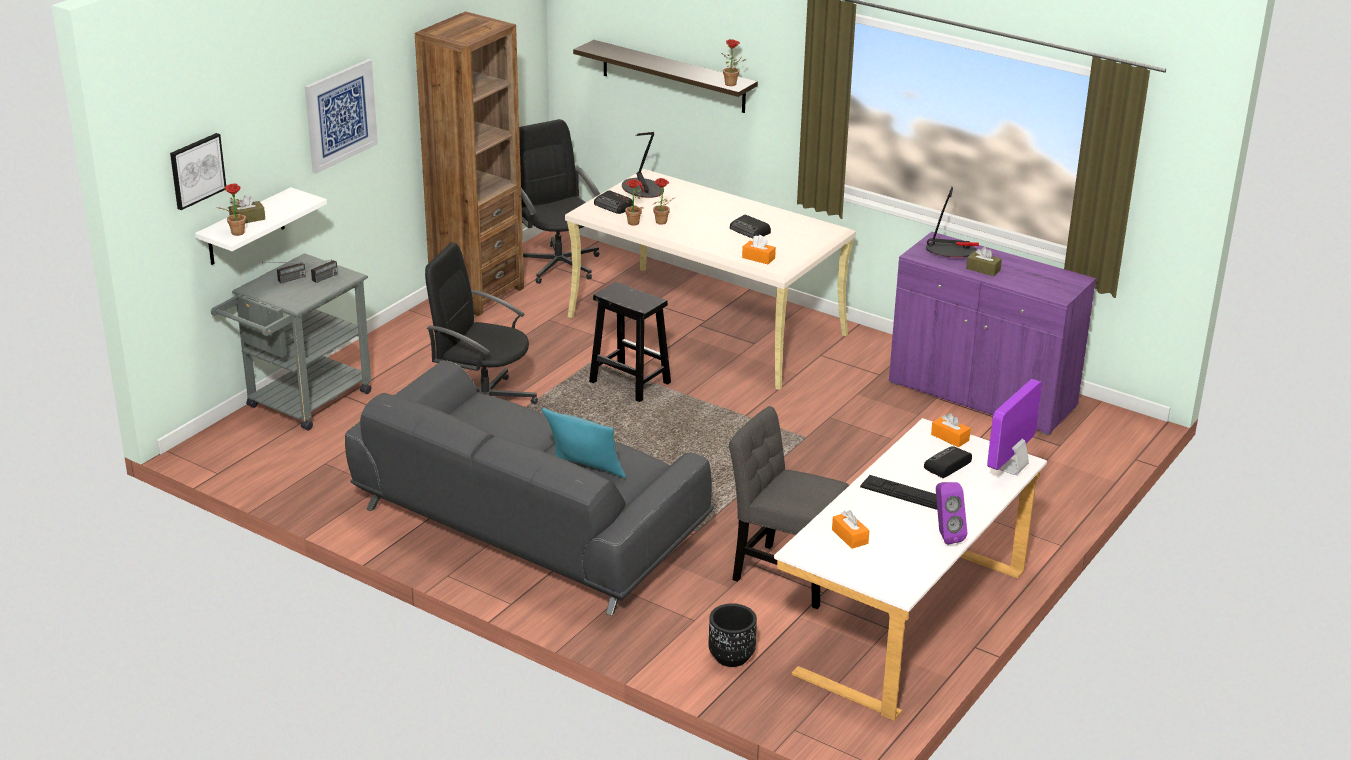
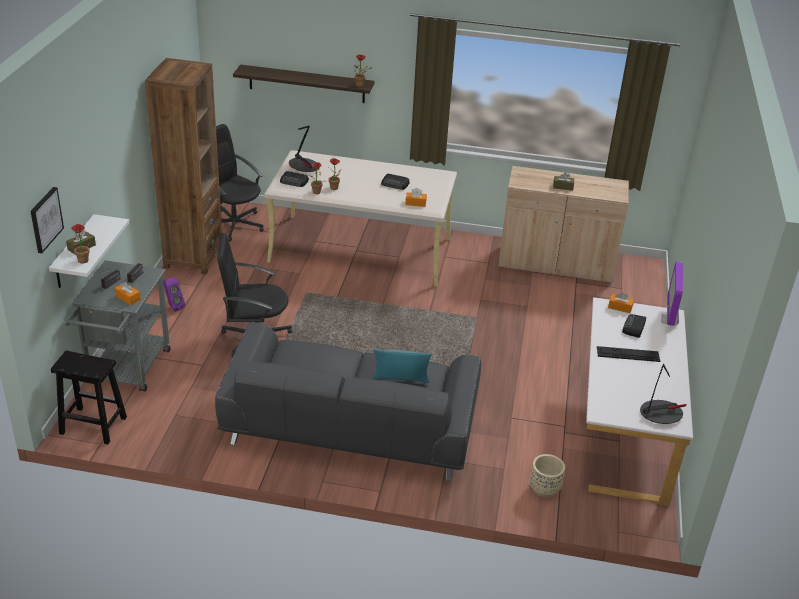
camera: 25 degrees left, 5 degrees up
picture [305,59,378,174] -> none
black stool [589,282,671,402] -> black stool moved to [51,351,127,444]
black planter [709,603,757,667] -> beige planter [530,454,565,498]
grey chair [729,406,849,609] -> none
orange tissue box [832,510,869,549] -> orange tissue box moved to [115,282,141,305]
purple cabinet [889,232,1096,435] -> beige cabinet [498,166,629,283]
table lamp [926,187,979,257] -> table lamp moved to [640,364,686,424]
purple speaker [936,482,968,545] -> purple speaker moved to [163,277,185,312]

